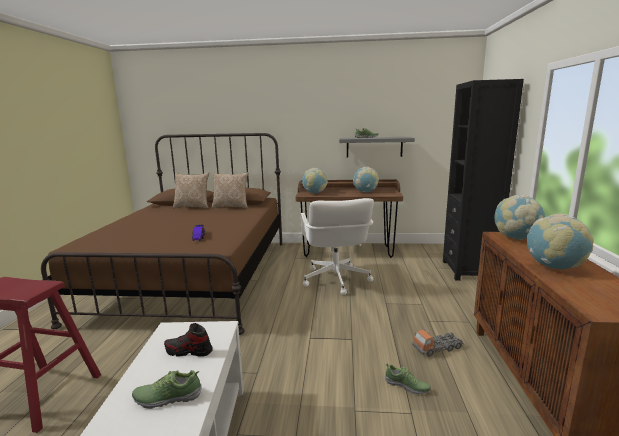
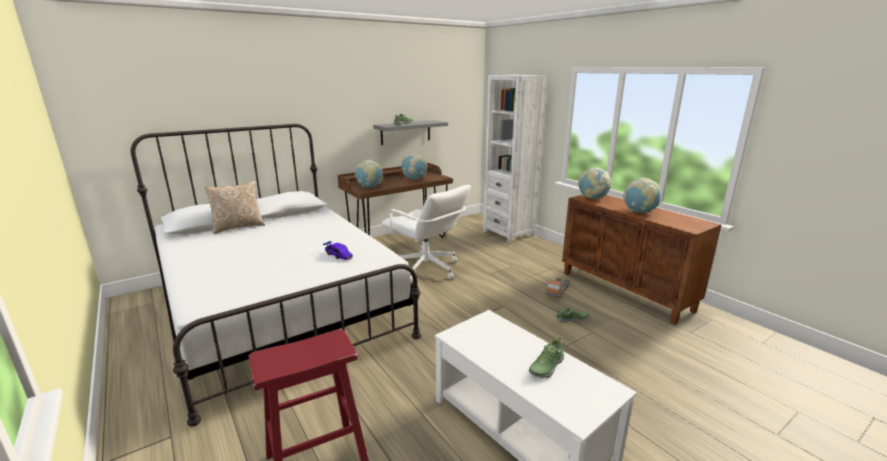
camera: 40 degrees left, 5 degrees up
brown bed [41,133,282,335] -> white bed [131,124,421,426]
shoe [164,323,213,357] -> none
pillow [211,172,248,209] -> none
black bookcase [443,79,524,281] -> white bookcase [483,75,547,243]

